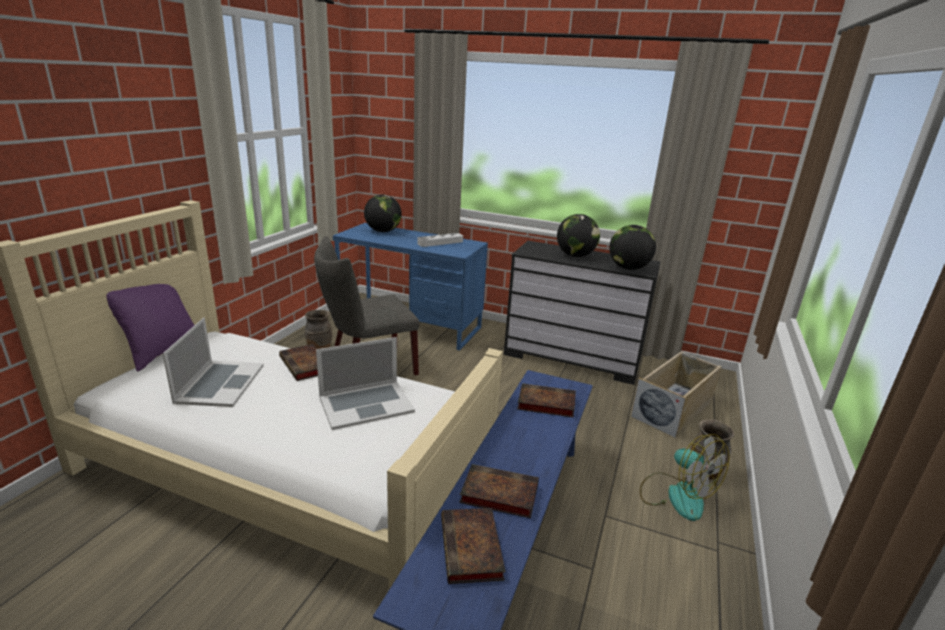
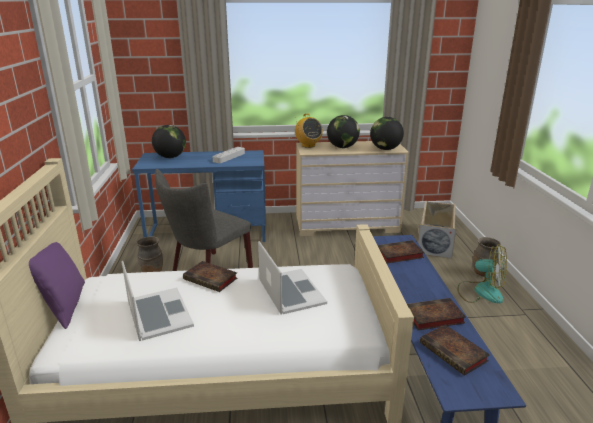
camera: 25 degrees left, 0 degrees up
laptop [316,337,415,430] -> laptop turned 60 degrees counterclockwise [258,241,327,315]
black dresser [504,241,661,385] -> beige dresser [296,141,409,236]
none -> radio [295,114,323,148]

